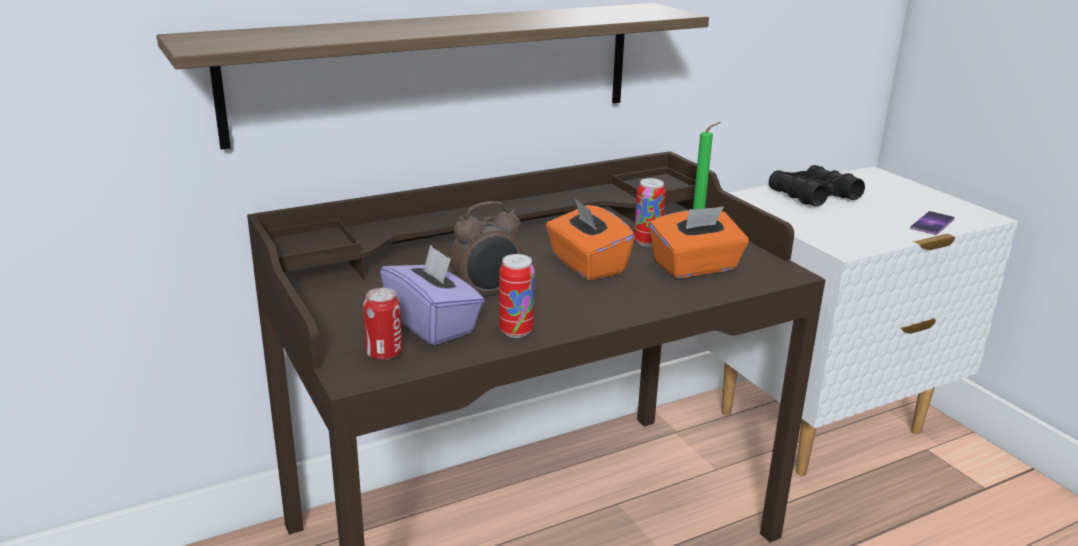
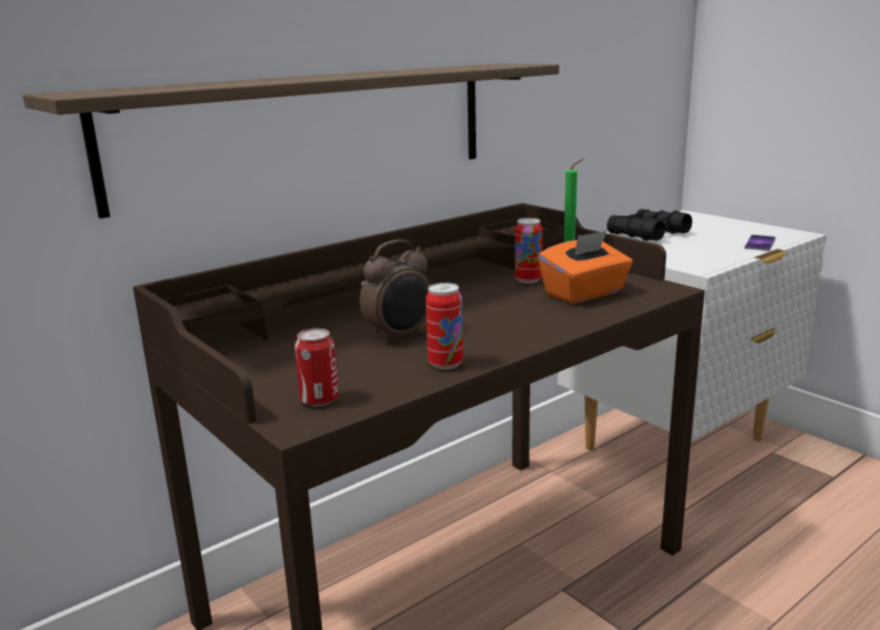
camera: 10 degrees left, 5 degrees down
purple tissue box [380,244,484,345] -> none
orange tissue box [546,198,635,280] -> none

